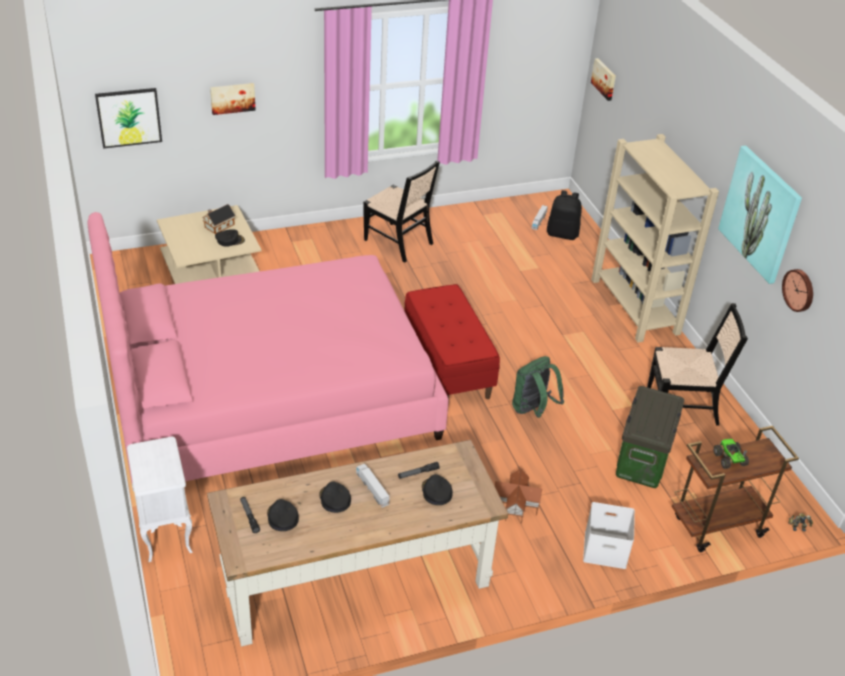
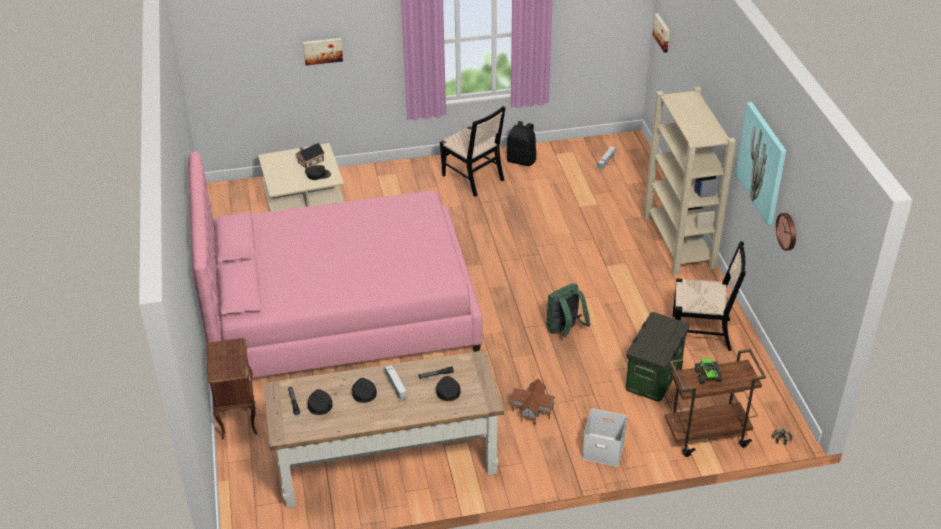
camera: 10 degrees right, 0 degrees up
picture [95,88,162,149] -> none
white nightstand [127,437,193,562] -> brown nightstand [206,338,257,440]
red bench [404,284,500,399] -> none
black backpack [547,190,582,240] -> black backpack moved to [506,121,536,166]

